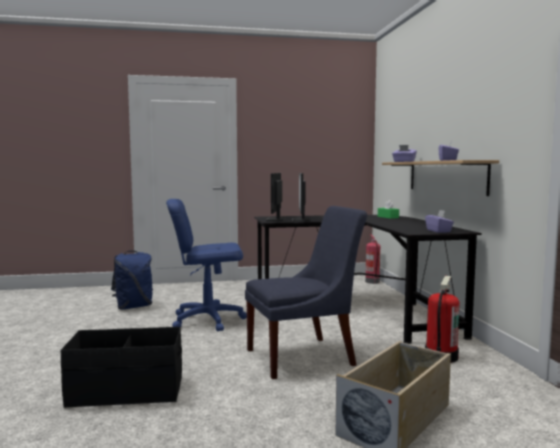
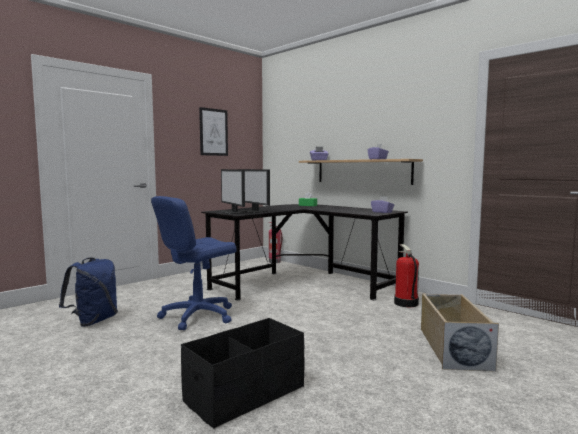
camera: 35 degrees left, 0 degrees up
blue chair [245,206,367,379] -> none
none -> picture [199,107,228,156]

